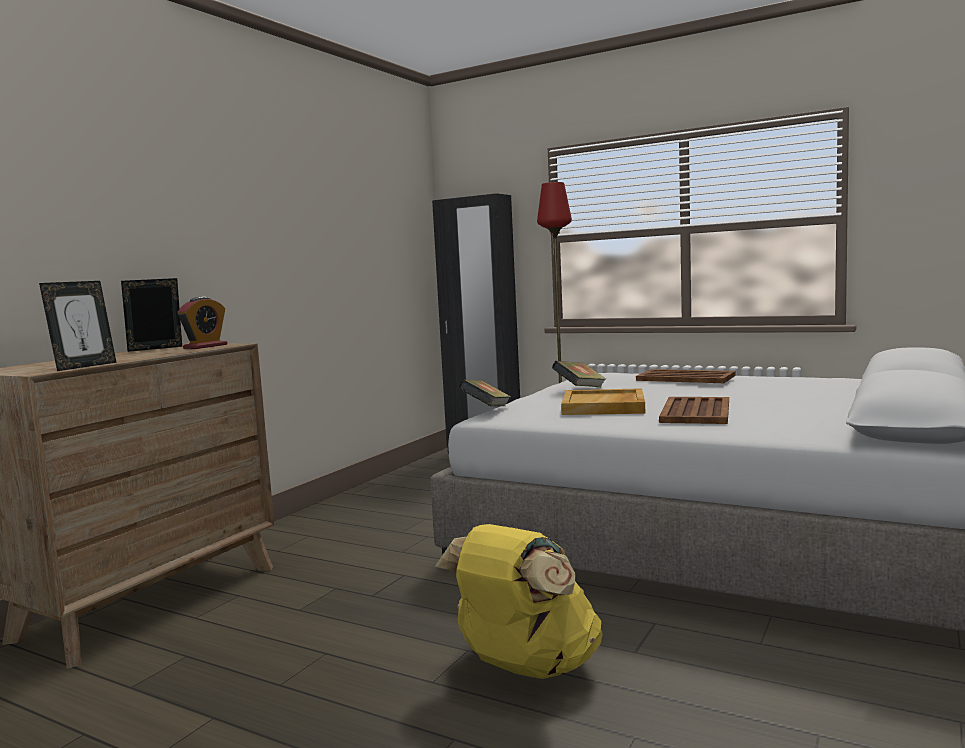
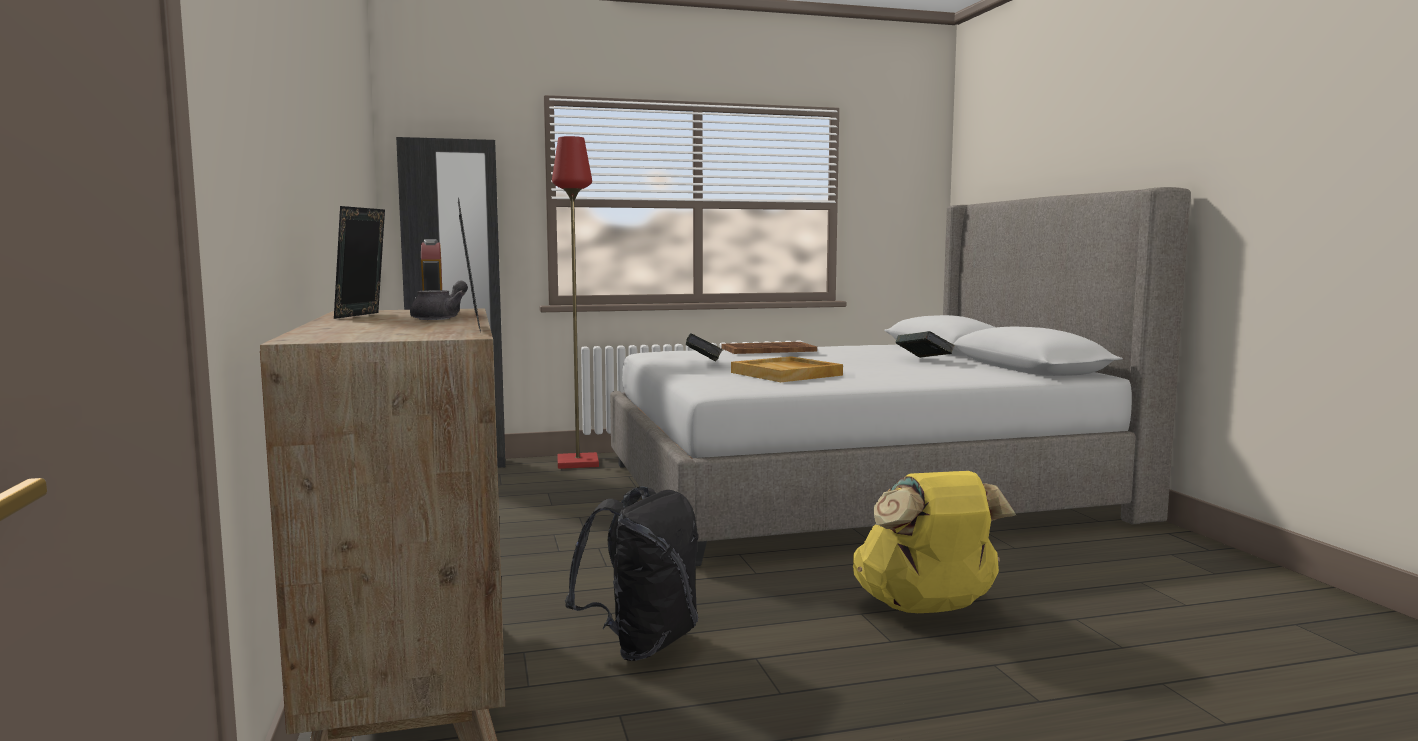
camera: 45 degrees left, 0 degrees up
book [458,380,511,406] -> book moved to [896,331,955,358]
brown tray [659,397,729,424] -> none
none -> grey teapot [410,280,468,320]
none -> black backpack [565,486,698,661]

